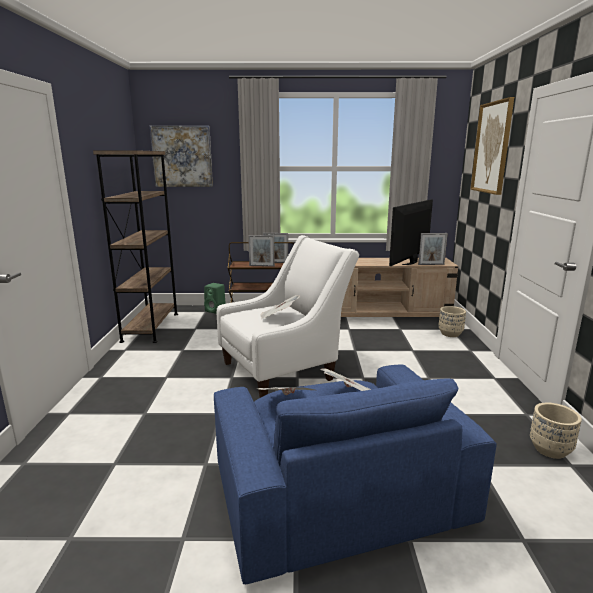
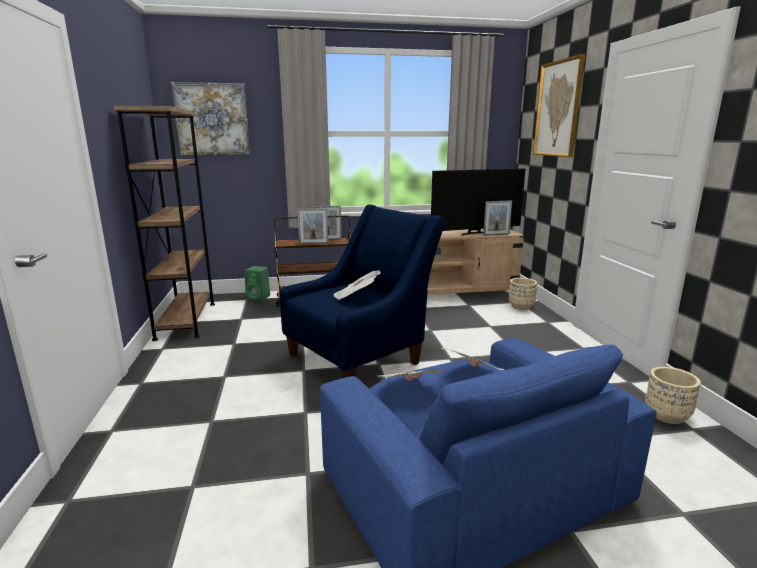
camera: 10 degrees left, 0 degrees up
white armchair [217,235,359,398] -> blue armchair [280,205,445,378]
television [389,199,433,266] -> television turned 135 degrees counterclockwise [431,168,525,235]

